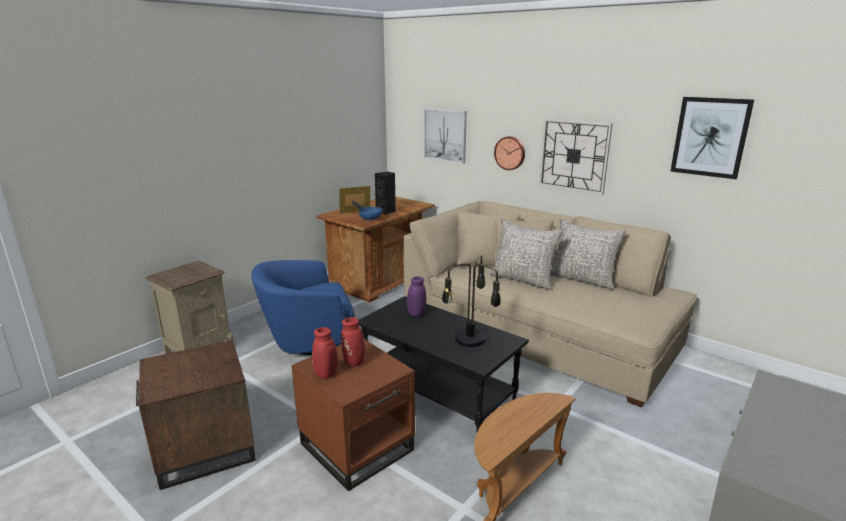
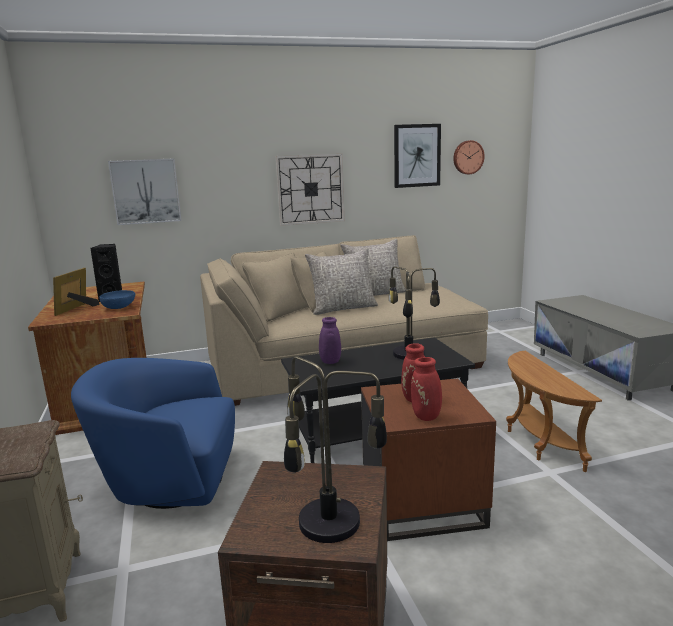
camera: 55 degrees left, 5 degrees down
blue armchair [251,260,355,355] -> blue armchair turned 75 degrees clockwise [71,358,235,509]
wall clock [494,136,525,170] -> wall clock moved to [453,140,485,174]
none -> table lamp [284,356,387,543]

